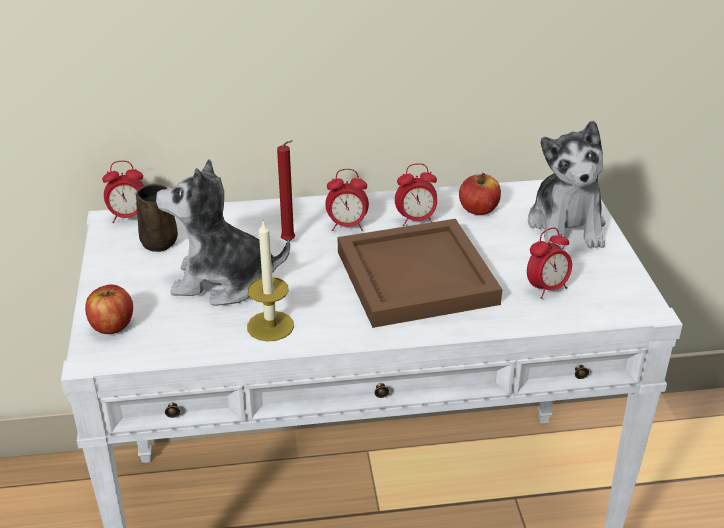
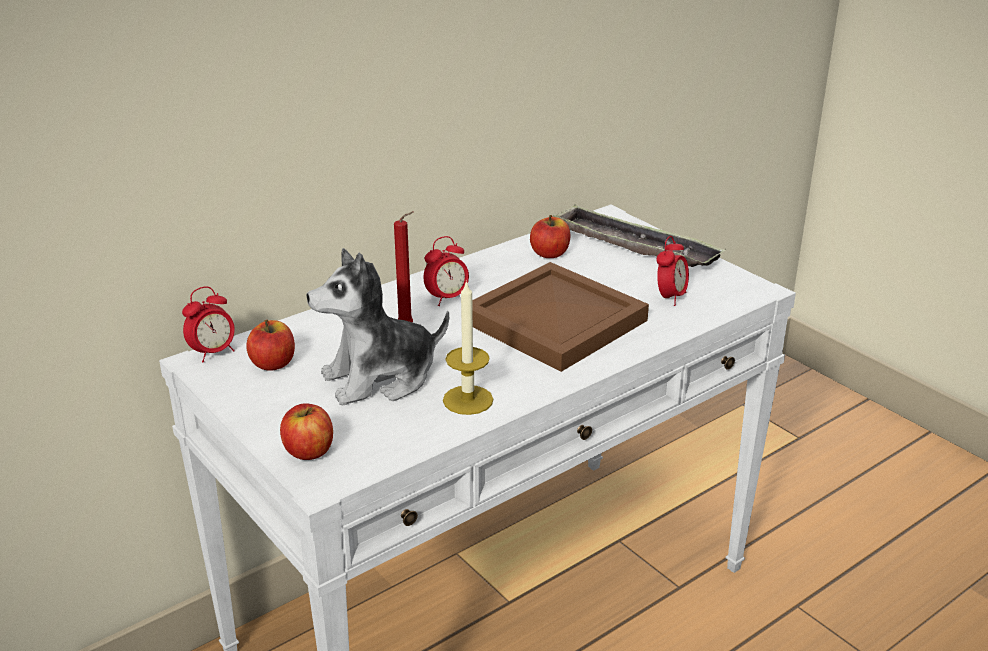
camera: 30 degrees left, 5 degrees down
brown mug [136,184,178,252] -> apple [246,320,295,371]
alarm clock [395,163,437,226] -> none
plush toy [528,120,605,249] -> tray [553,204,726,267]

